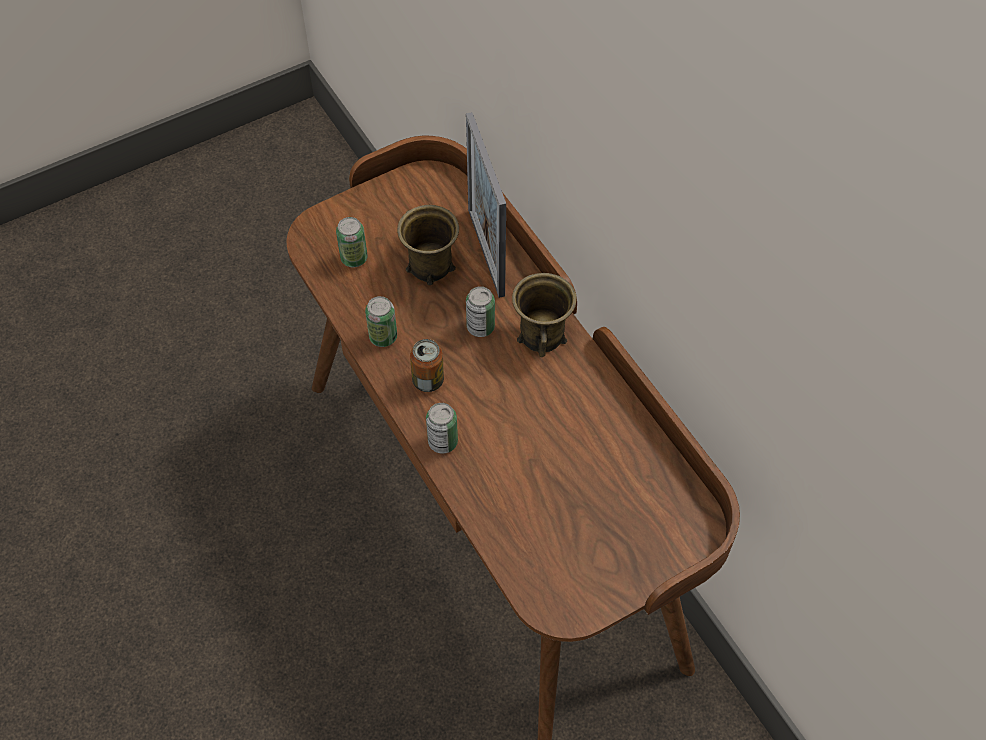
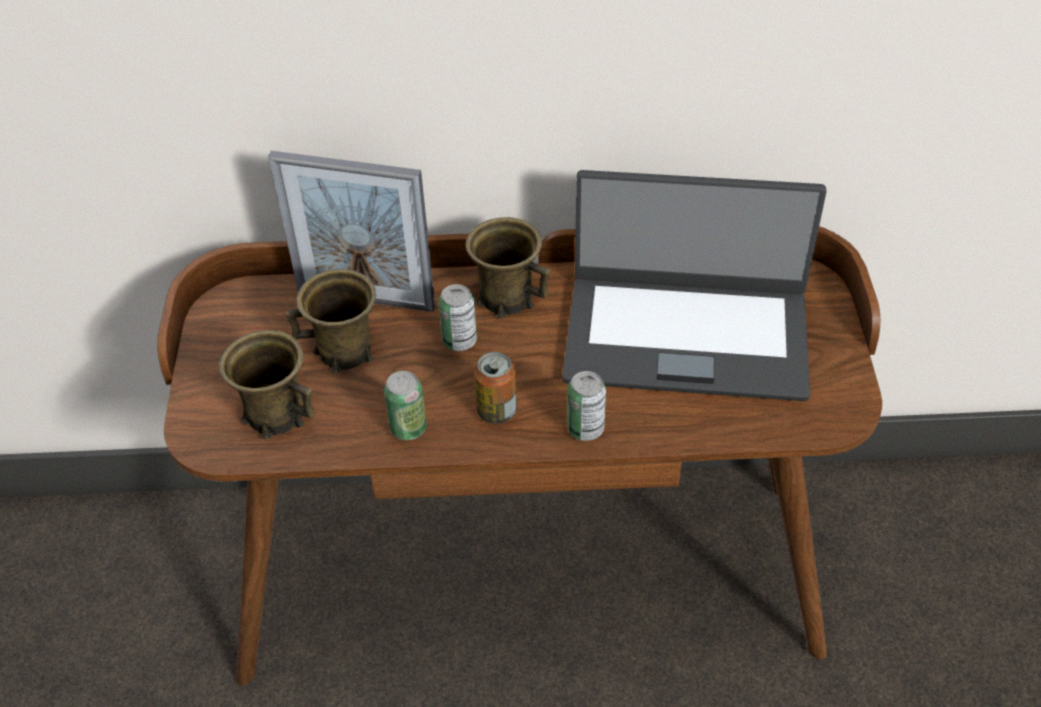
camera: 60 degrees left, 10 degrees down
can [336,217,368,267] -> brown mug [219,330,315,440]
none -> laptop [562,170,827,401]

